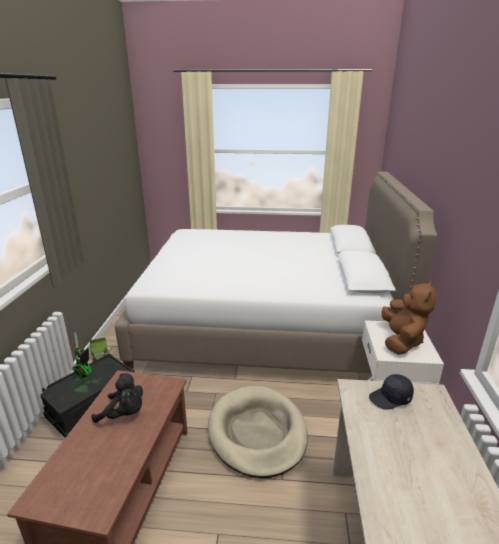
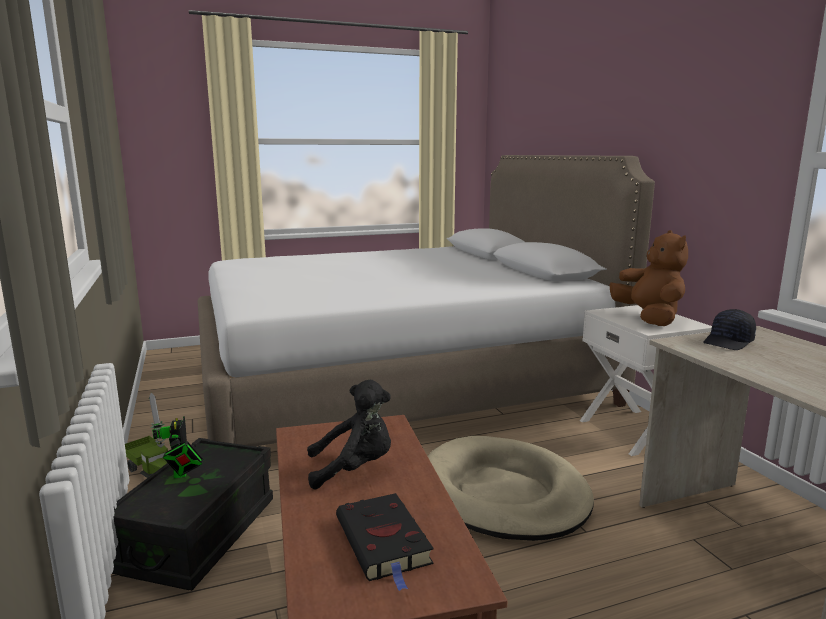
camera: 25 degrees left, 10 degrees down
none -> black book [336,493,434,591]

